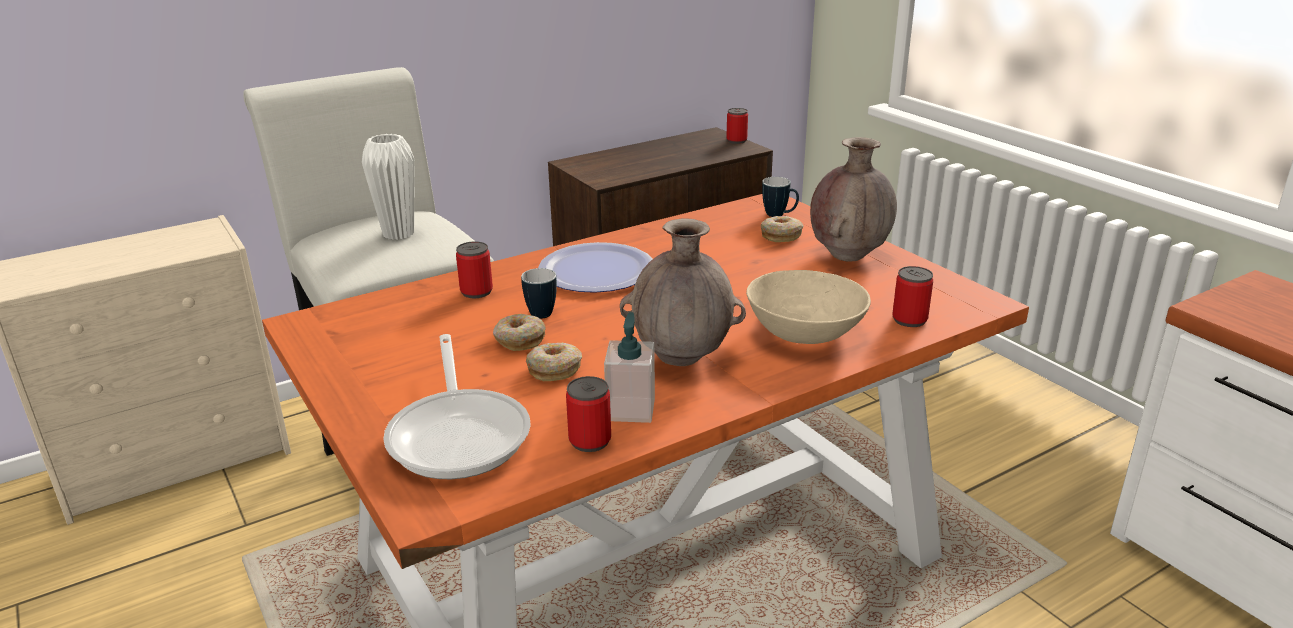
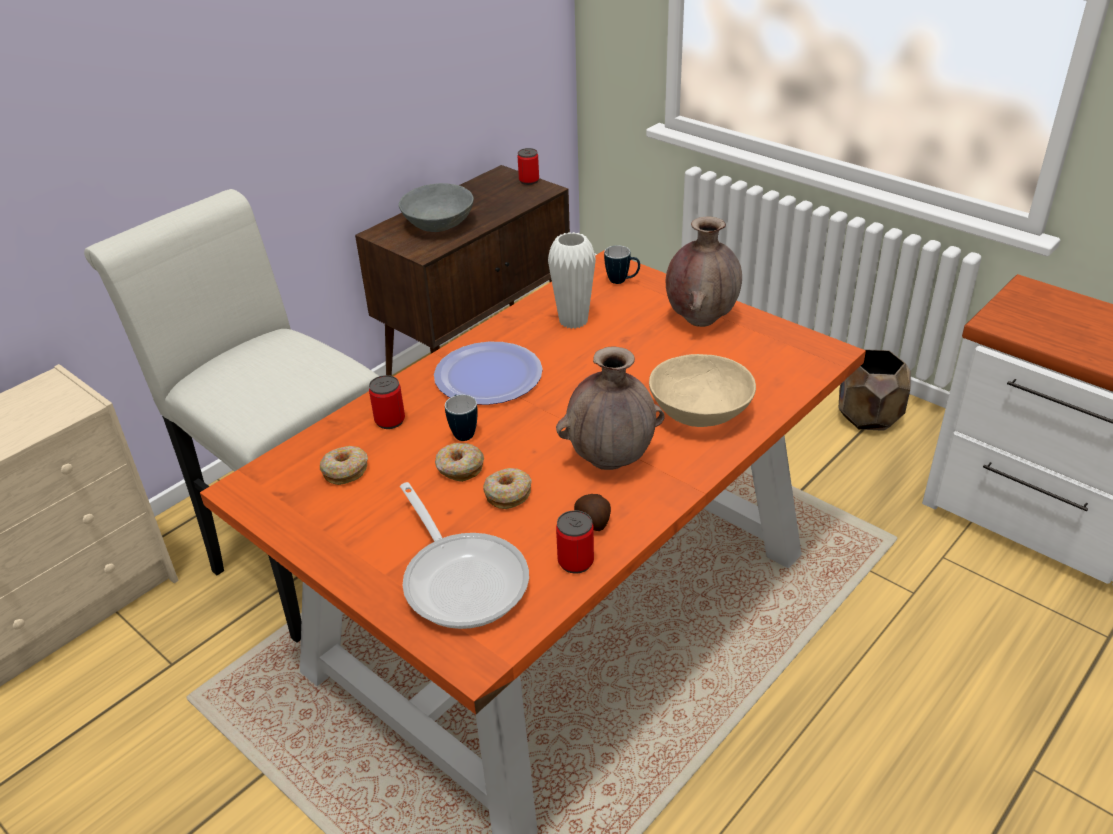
camera: 15 degrees left, 10 degrees up
white vase [362,134,415,240] -> white vase moved to [548,232,596,329]
soap dispenser [604,312,655,423] -> potato [574,494,611,531]
donut [761,216,804,242] -> donut moved to [320,446,368,485]
can [892,266,933,327] -> none
none -> grey bowl [399,183,474,232]
none -> brown planter [839,349,911,431]

